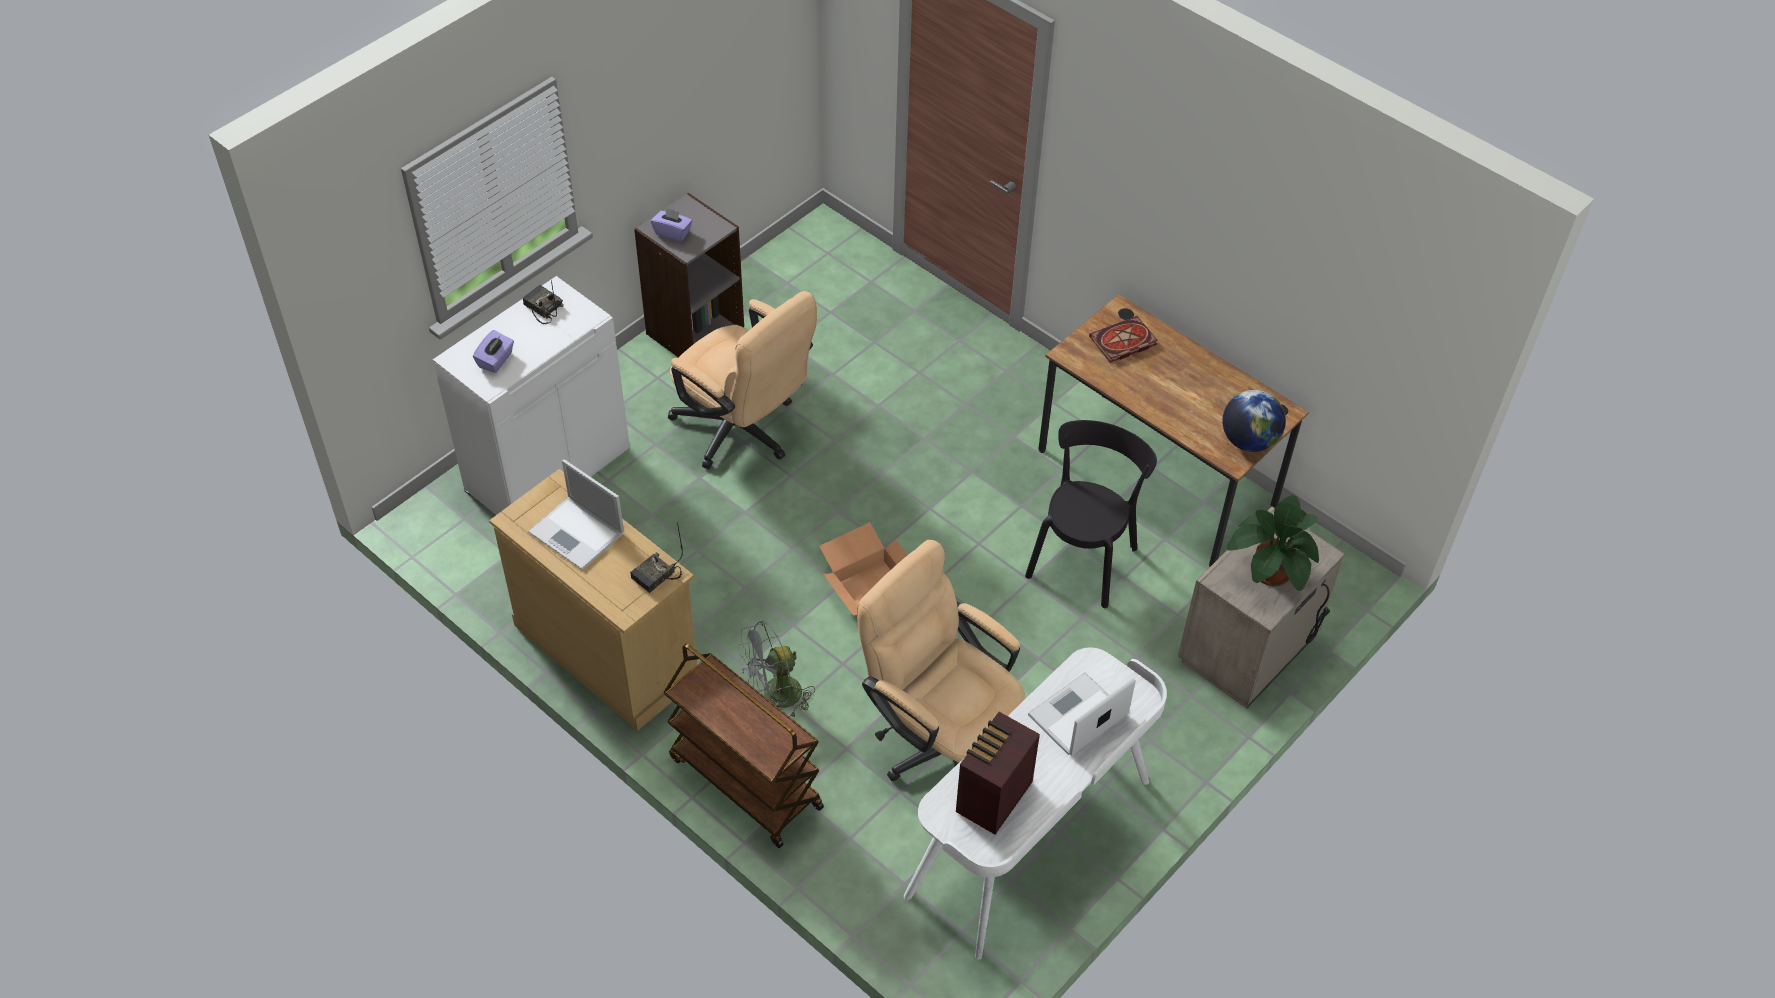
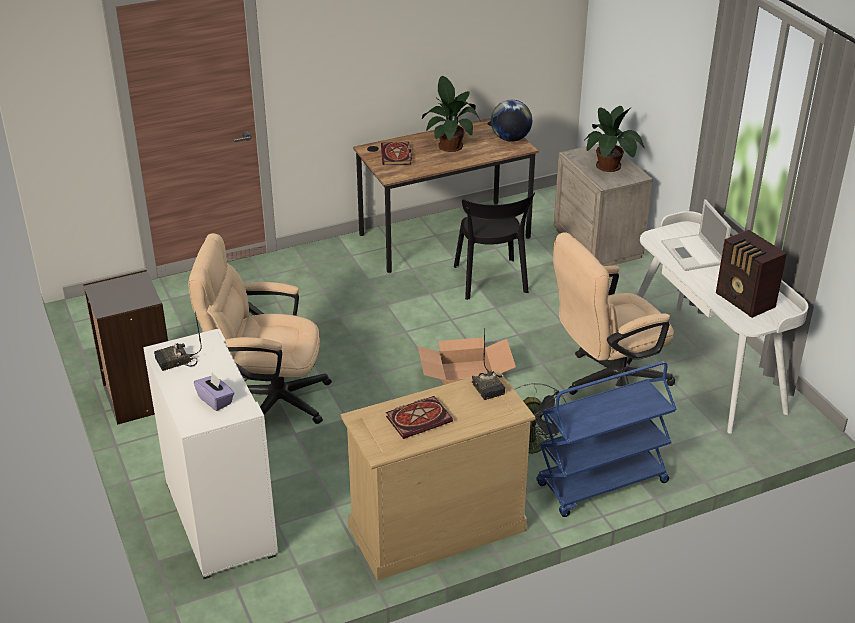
camera: 65 degrees left, 15 degrees down
laptop [528,459,624,570] -> book [386,396,453,439]
purple tissue box [651,207,692,242] -> none
brown cart [663,644,824,848] -> blue cart [536,361,677,517]
beige office chair [668,291,817,469] -> beige office chair turned 150 degrees counterclockwise [188,233,332,424]
black chair [1025,420,1157,608] -> black chair turned 150 degrees counterclockwise [454,192,535,300]
none -> potted plant [422,76,480,152]

